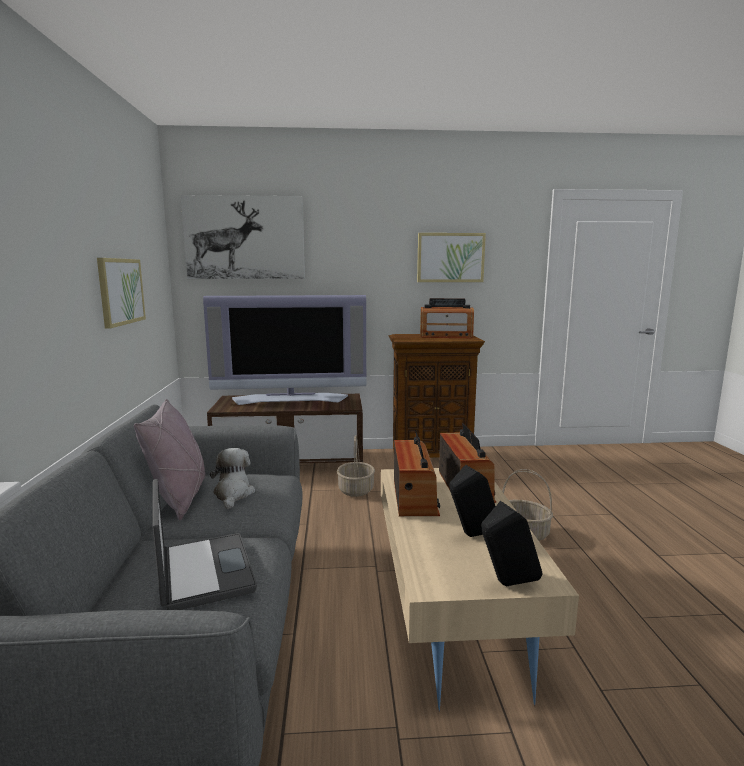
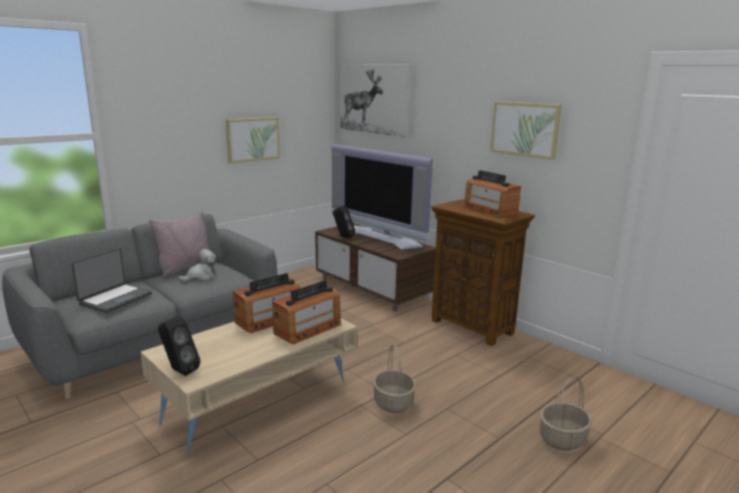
camera: 50 degrees right, 5 degrees up
basket [337,435,375,497] -> basket moved to [540,376,592,450]
black speaker [449,464,495,537] -> black speaker moved to [333,205,355,238]

